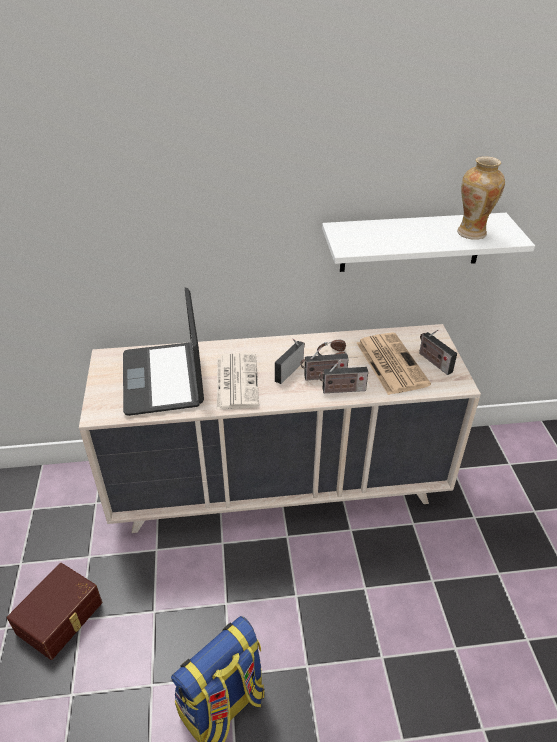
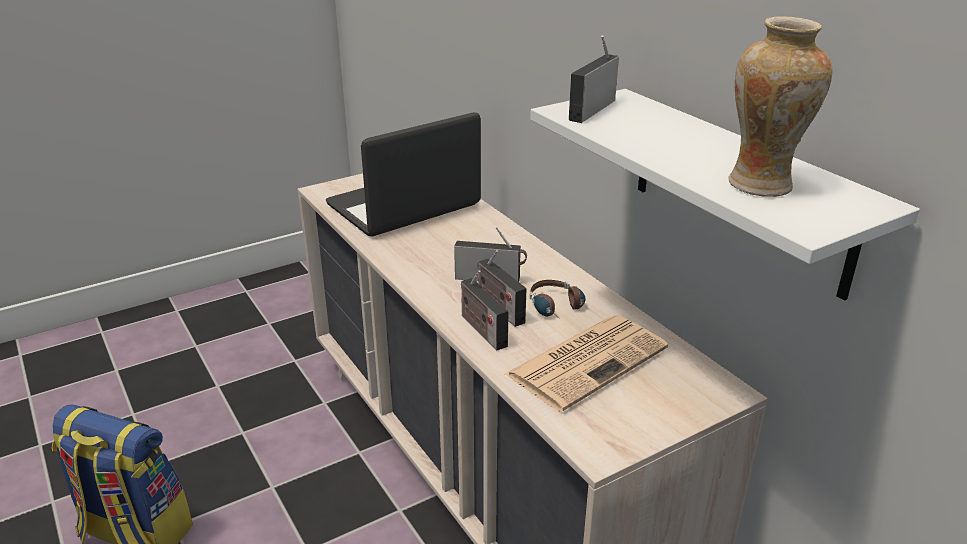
camera: 65 degrees right, 10 degrees down
brown storage box [7,563,102,660] -> none
newspaper [217,353,259,409] -> none
radio [419,330,457,375] -> radio moved to [569,35,619,123]

